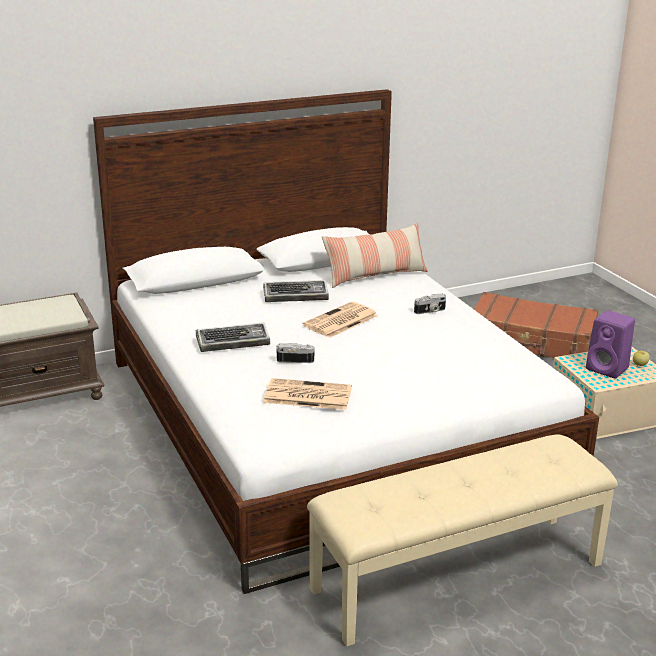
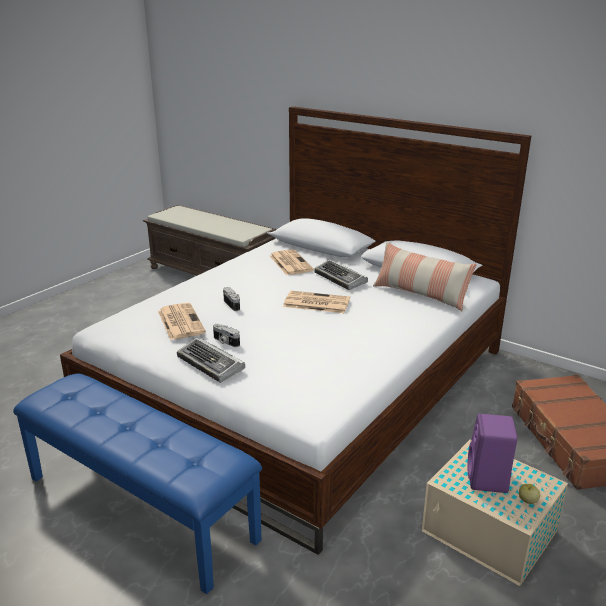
camera: 60 degrees right, 0 degrees up
keyboard [196,322,270,352] -> keyboard moved to [177,338,245,383]
beige bench [307,434,618,647] -> blue bench [13,374,262,594]
camera [414,293,446,314] -> camera moved to [213,324,240,347]
none -> newspaper [270,249,314,275]

